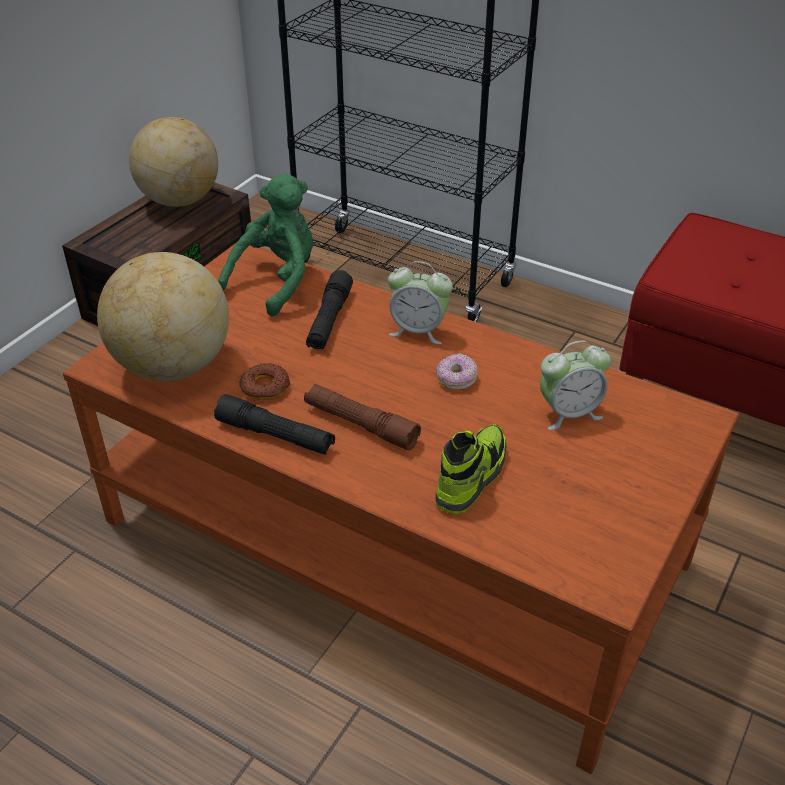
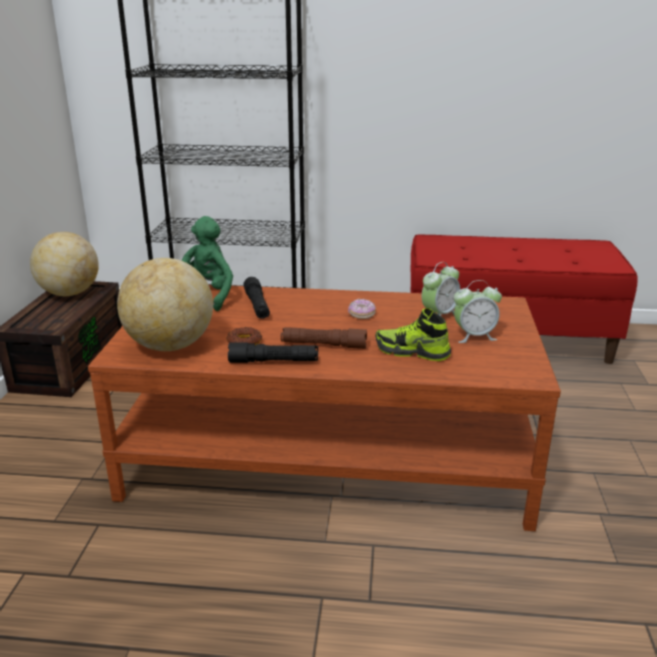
camera: 25 degrees left, 15 degrees down
alarm clock [388,261,453,344] -> alarm clock moved to [454,280,502,343]
shoe [436,424,507,514] -> shoe turned 75 degrees counterclockwise [375,308,451,361]

